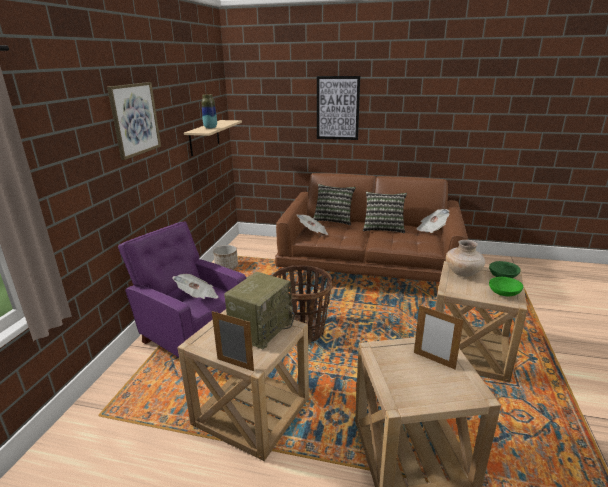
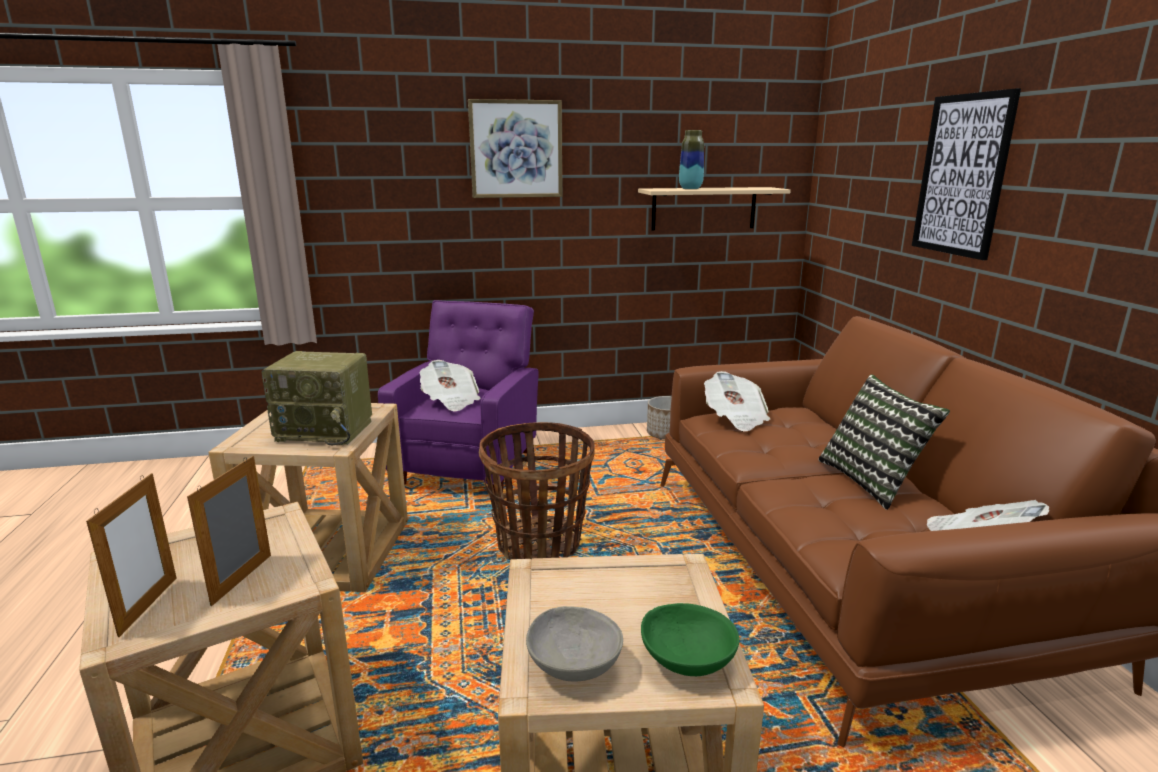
camera: 65 degrees right, 5 degrees down
picture frame [212,311,254,371] -> picture frame moved to [86,473,177,637]
pillow [313,184,356,225] -> none
beige vase [446,240,485,277] -> none
green bowl [489,277,523,296] -> grey bowl [526,606,623,682]

